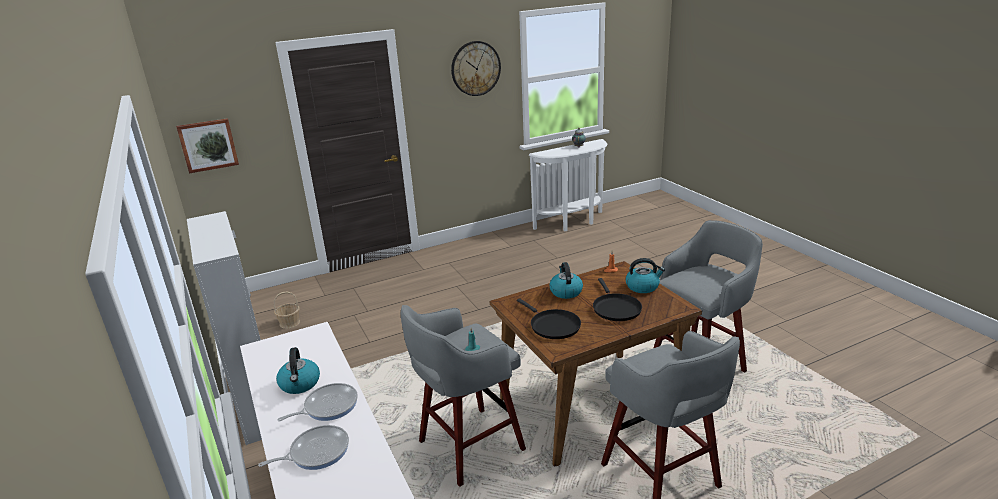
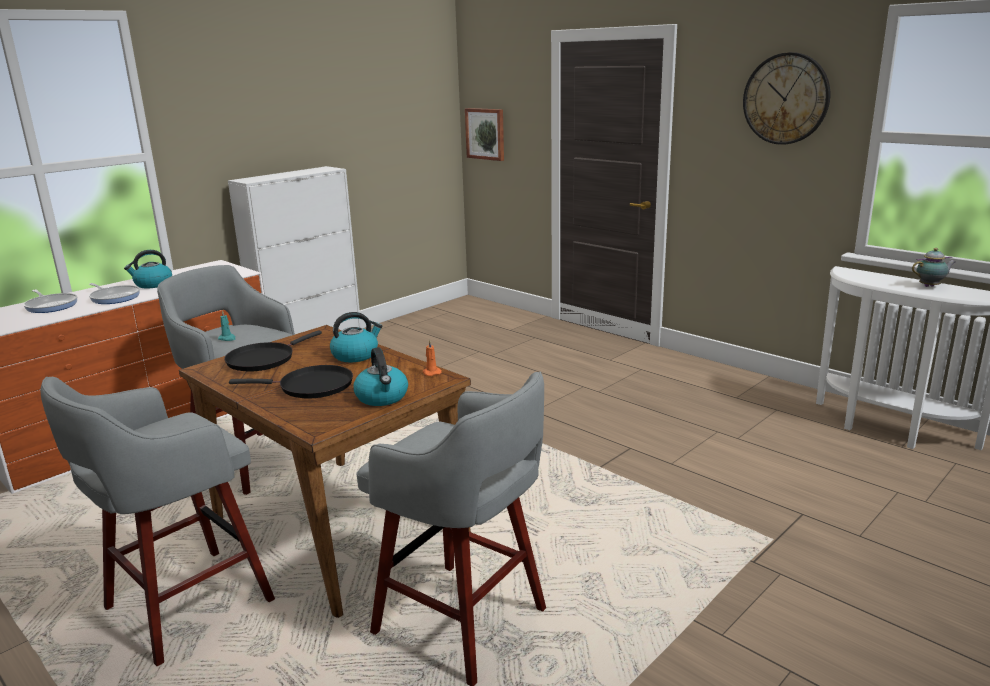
camera: 70 degrees right, 5 degrees down
basket [274,292,300,329] -> none
black frying pan [593,278,642,321] -> black frying pan turned 150 degrees counterclockwise [229,365,353,399]

